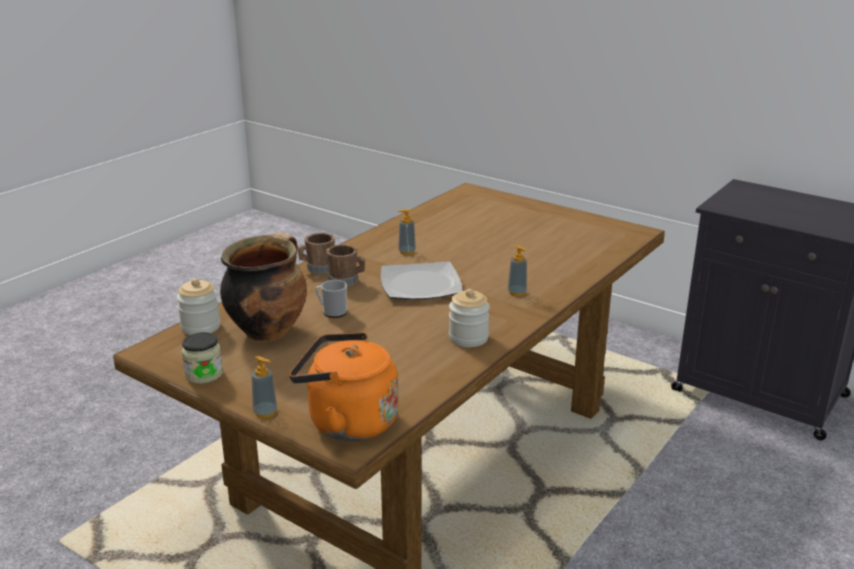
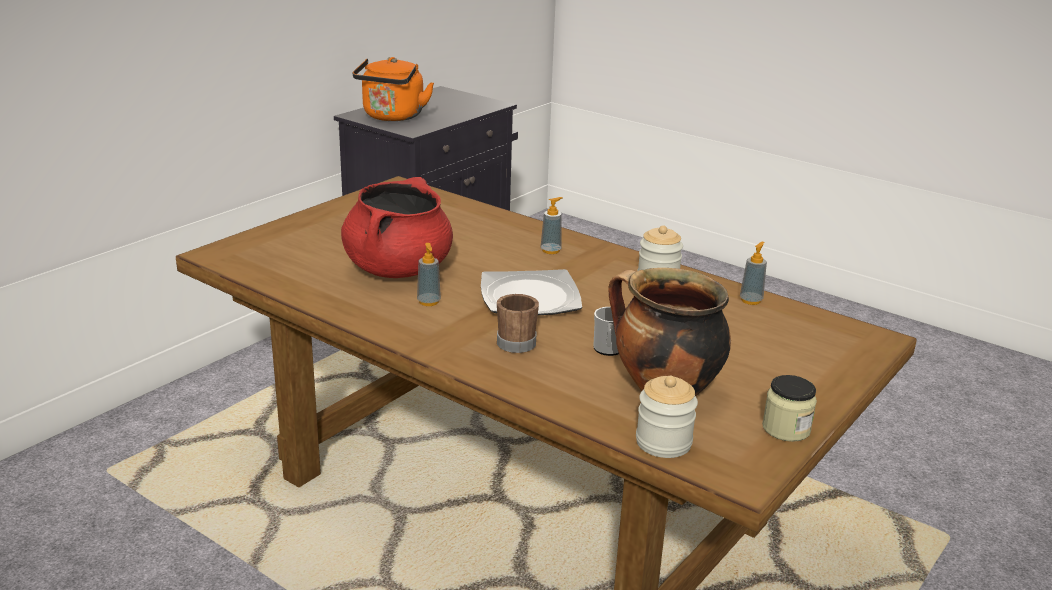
camera: 90 degrees left, 0 degrees up
soap dispenser [251,356,277,418] -> soap dispenser moved to [740,242,767,305]
orange kettle [290,332,399,441] -> orange kettle moved to [353,57,434,121]
brown mug [297,233,335,274] -> none
none -> red cooking pot [341,177,453,278]

